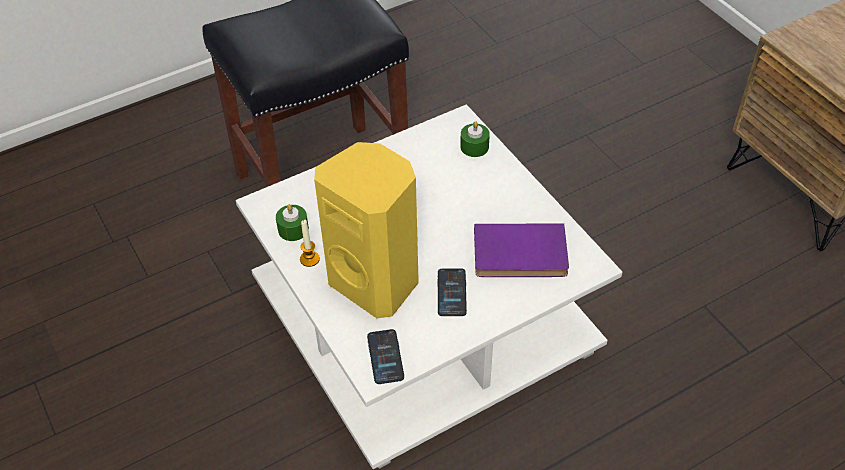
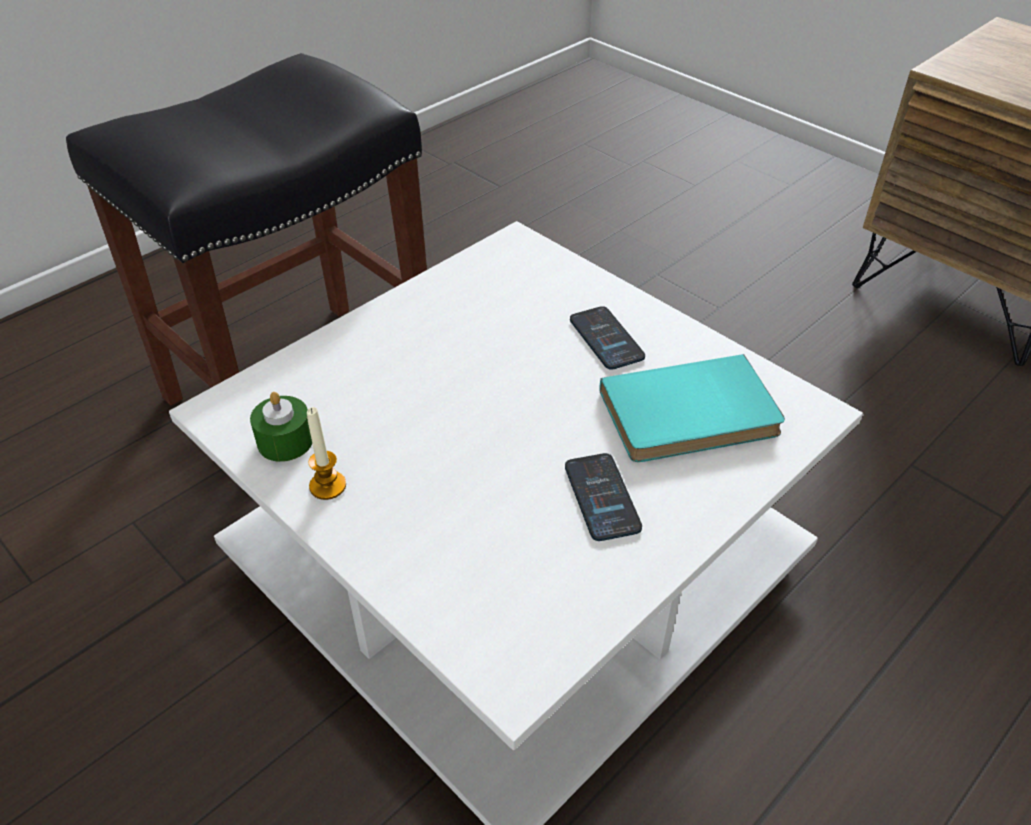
camera: 15 degrees left, 5 degrees down
yellow speaker [314,142,419,318] -> none
phone [367,329,404,384] -> phone moved to [570,306,645,370]
green candle [460,121,490,157] -> none
purple book [474,223,569,277] -> turquoise book [599,354,785,462]

